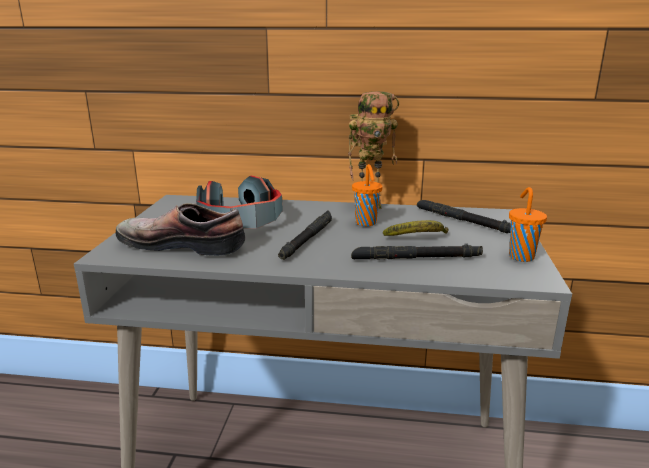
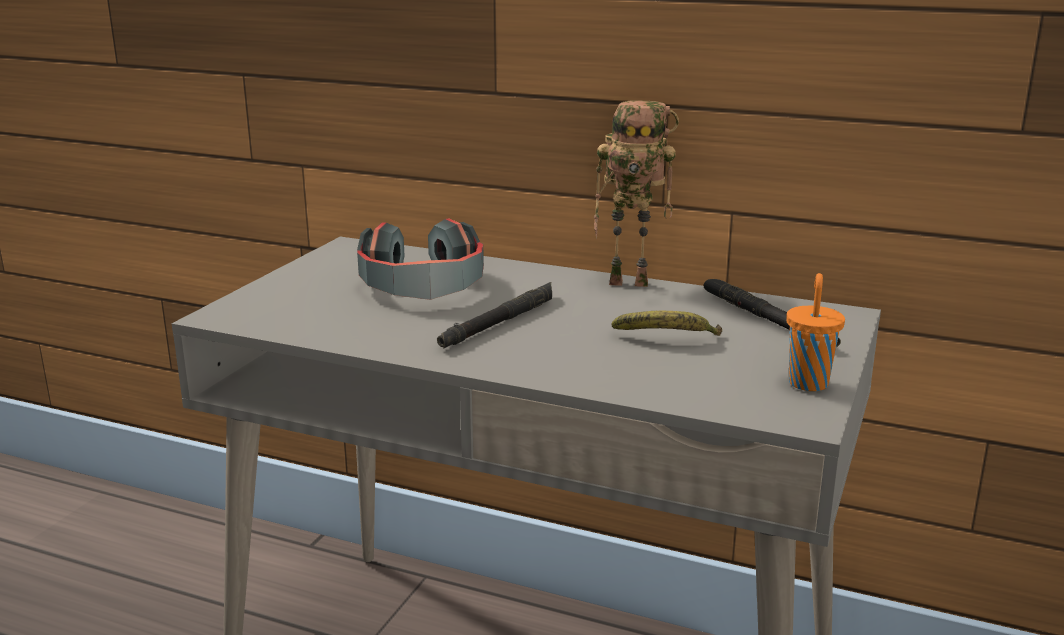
camera: 15 degrees right, 0 degrees up
shoe [116,203,245,256] -> none
black flashlight [351,244,483,259] -> none
orange cup [352,164,382,226] -> none

